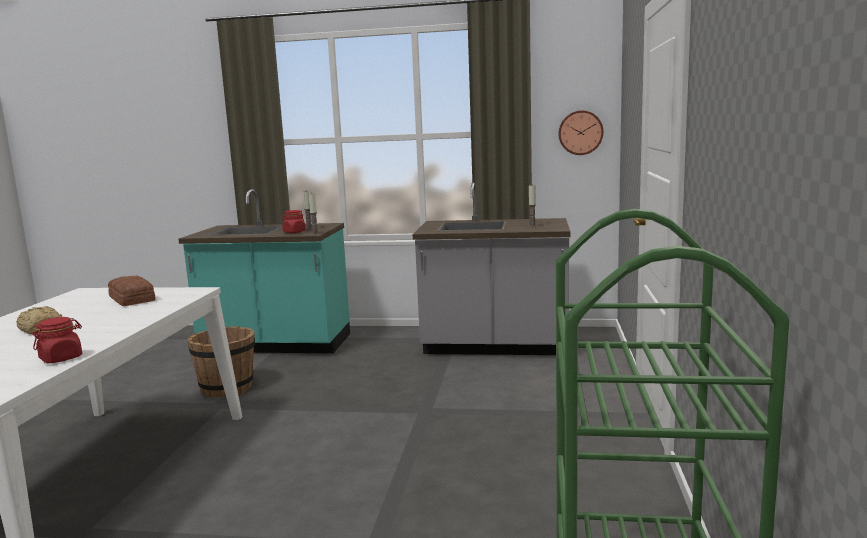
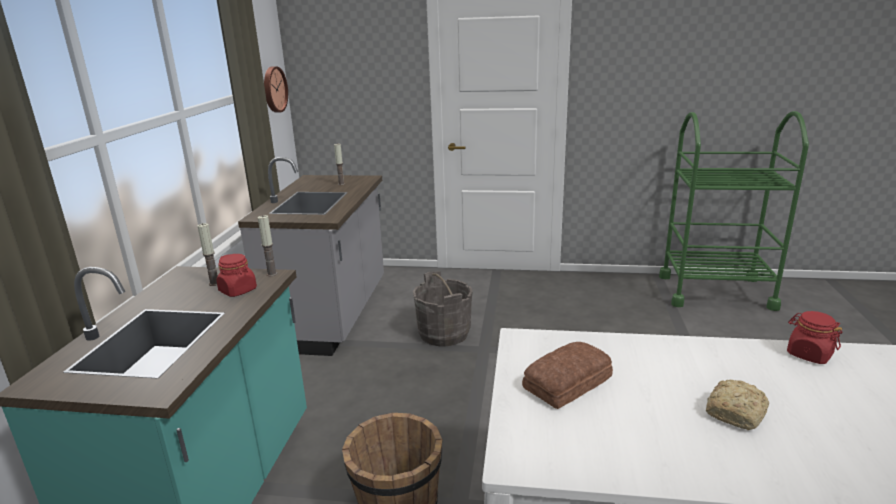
camera: 90 degrees left, 10 degrees up
none -> grey bucket [413,271,473,347]

